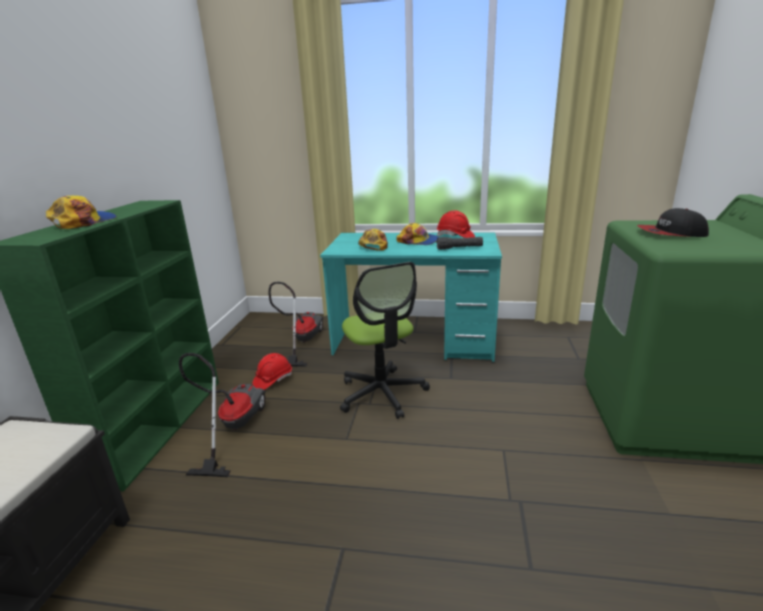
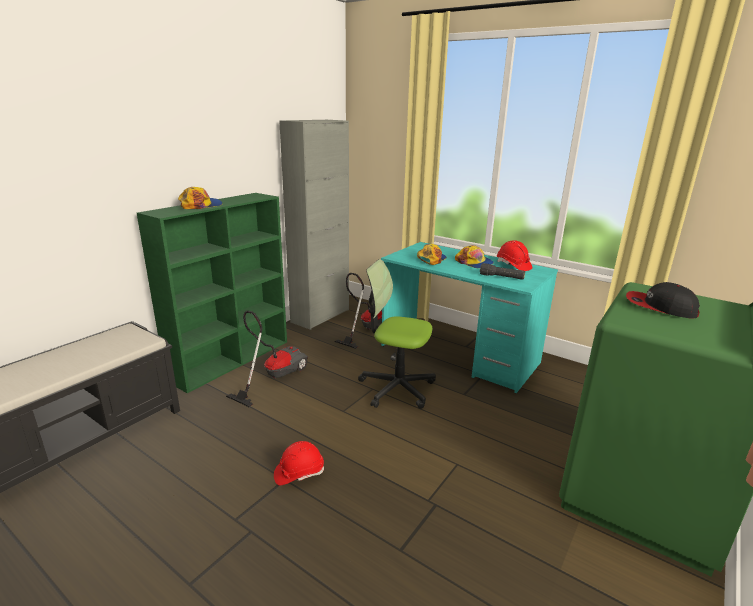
camera: 25 degrees right, 0 degrees up
red hard hat [252,353,292,390] -> red hard hat moved to [274,441,324,485]
office chair [340,262,430,419] -> office chair turned 105 degrees clockwise [358,259,436,409]
none -> grey cabinet [279,120,349,330]

